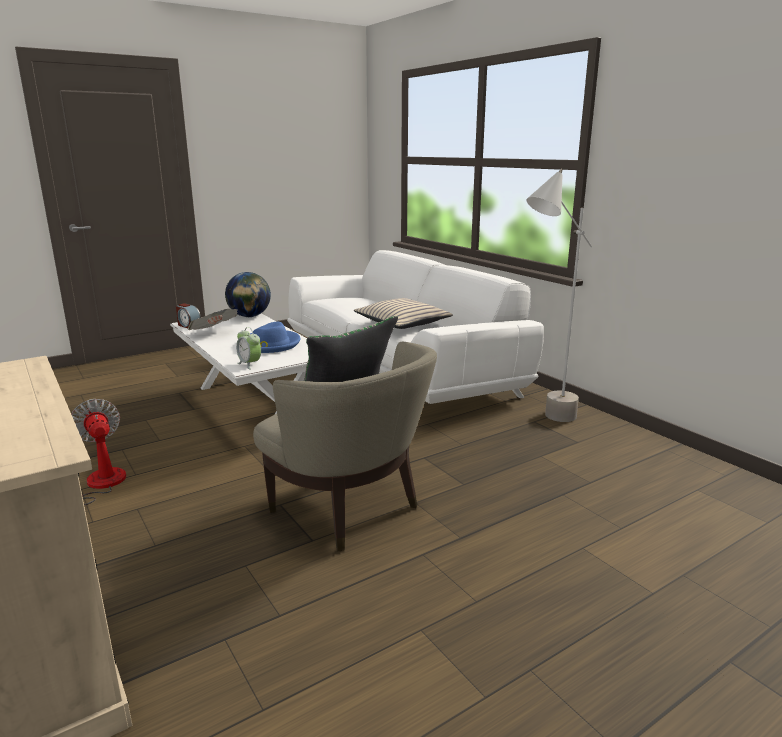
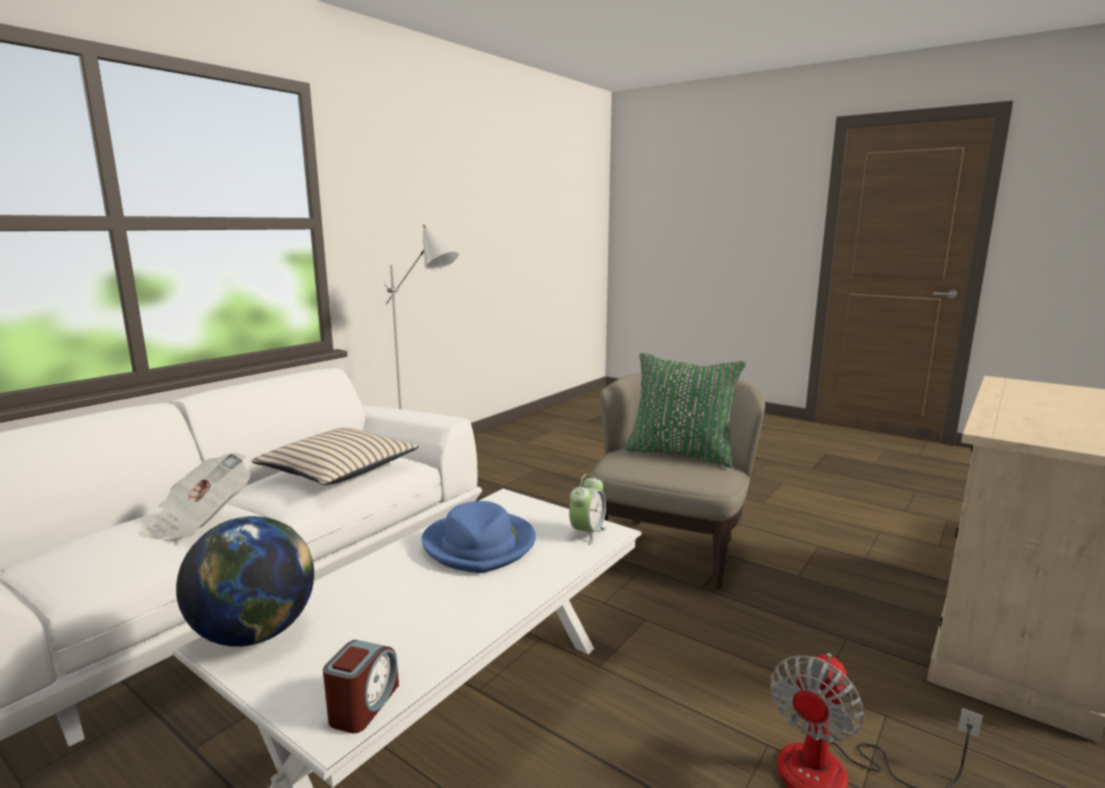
camera: 110 degrees left, 5 degrees down
newspaper [188,309,237,330] -> newspaper moved to [142,453,250,539]

